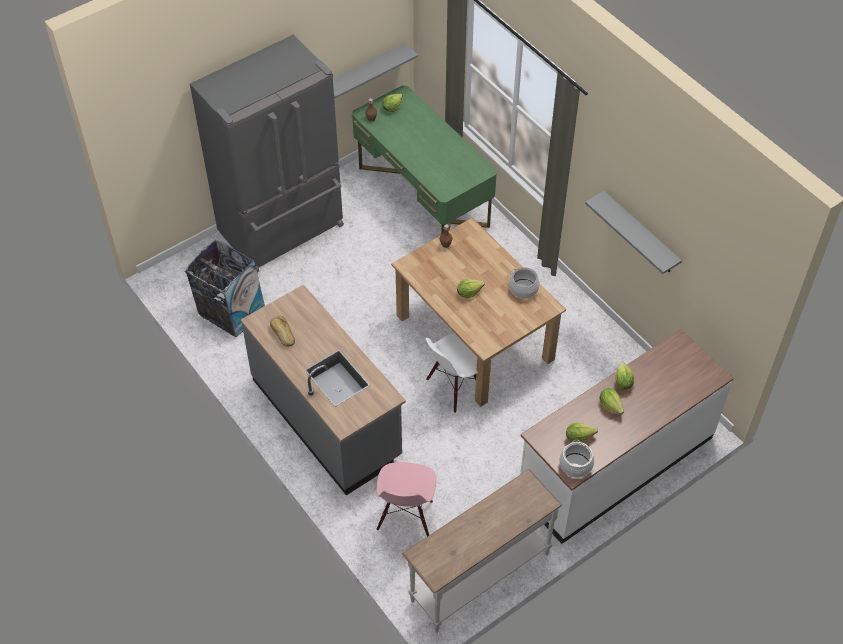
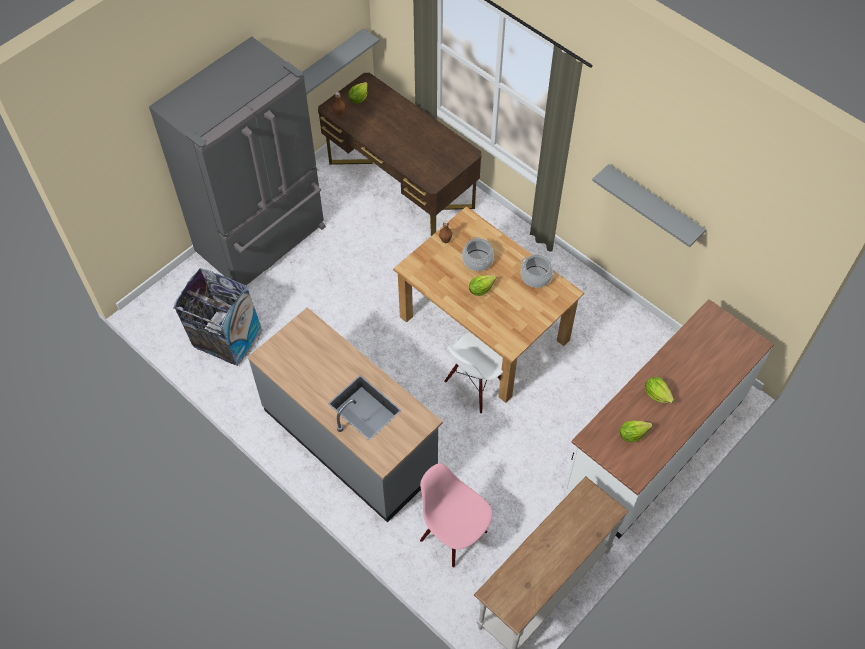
camera: 10 degrees left, 5 degrees up
bread [270,316,295,347] -> none
green desk [352,86,497,234] -> brown desk [318,73,481,236]
pink chair [376,462,436,537] -> pink chair turned 135 degrees clockwise [420,463,492,568]
cooking pot [559,440,594,478] -> cooking pot moved to [462,237,494,271]
lettuce [615,362,634,390] -> none

